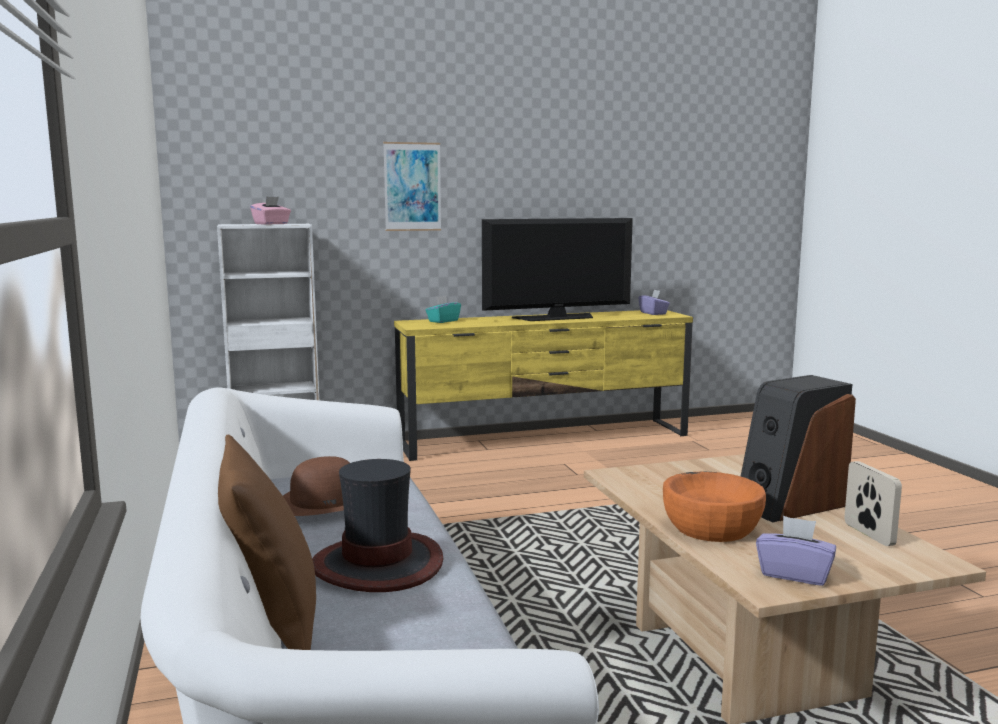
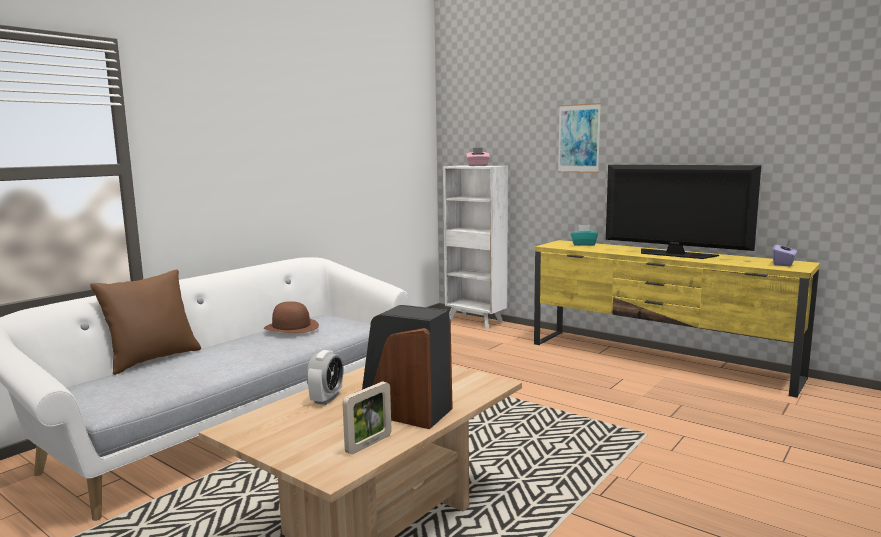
camera: 55 degrees right, 0 degrees up
hat [312,459,443,592] -> none
orange bowl [663,471,766,542] -> alarm clock [307,350,344,405]
purple tissue box [756,516,836,586] -> none

